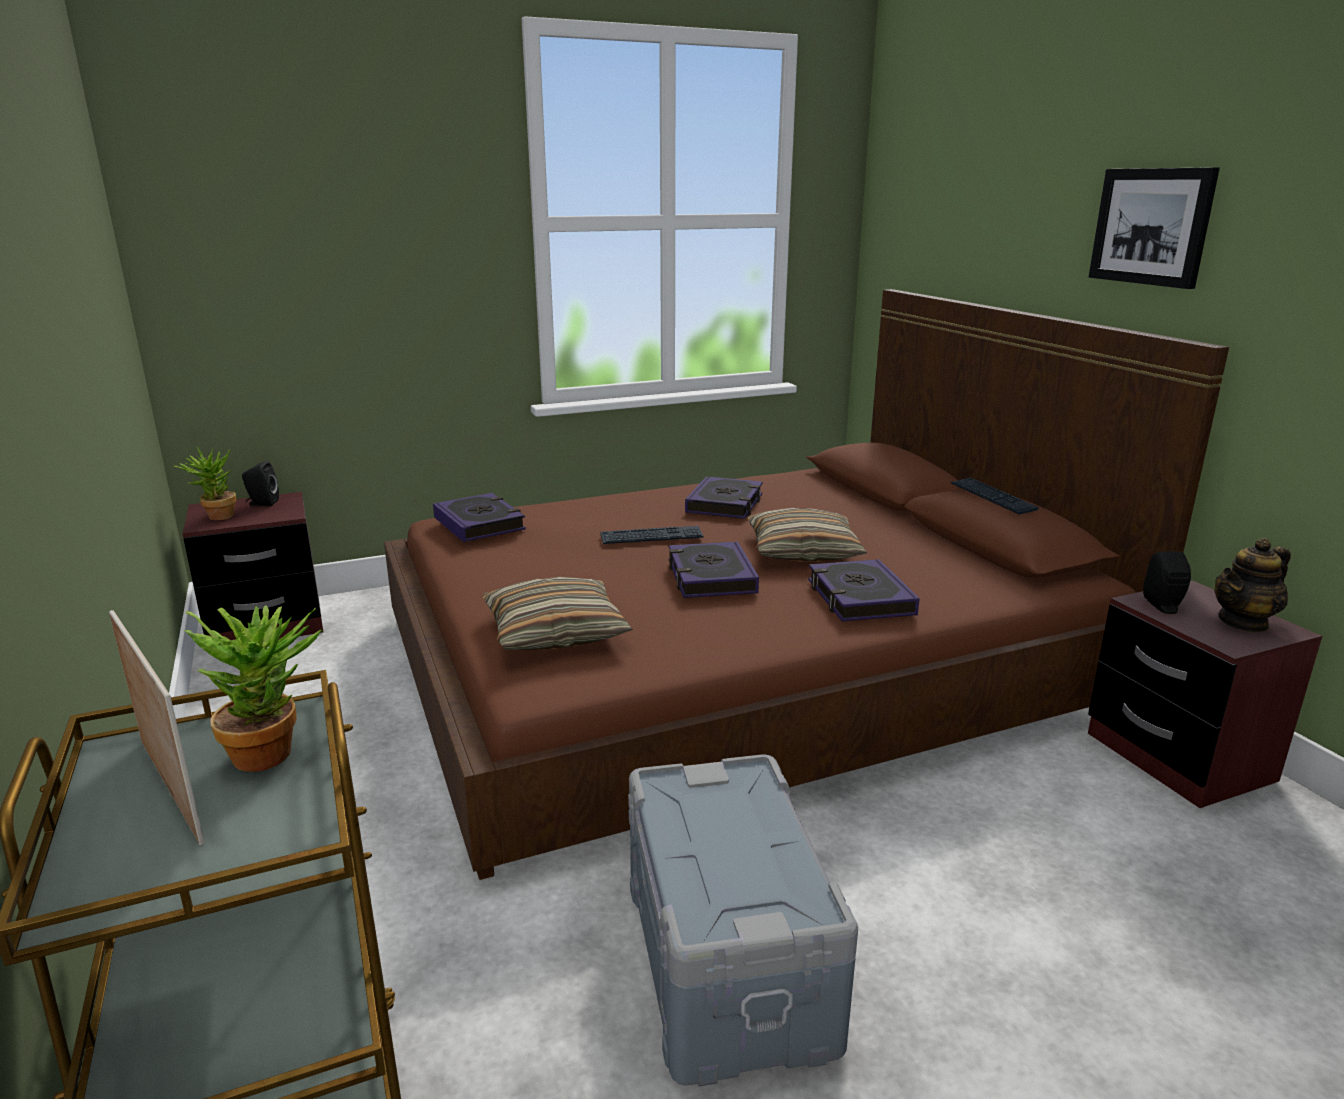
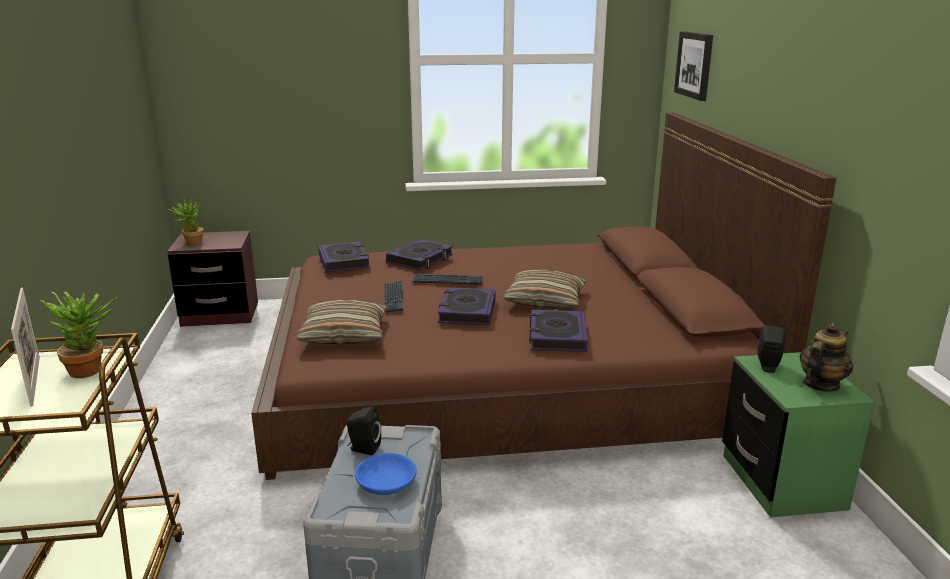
camera: 15 degrees right, 0 degrees up
black speaker [242,461,279,506] -> black speaker moved to [347,406,381,455]
book [685,476,763,519] -> book moved to [386,239,453,271]
keyboard [951,477,1039,515] -> keyboard moved to [384,281,404,312]
brown nightstand [1088,581,1322,808] -> green nightstand [722,352,874,517]
picture [1089,167,1220,289] -> picture moved to [674,31,713,101]
teapot [1215,538,1291,633] -> teapot turned 150 degrees clockwise [800,323,853,392]
none -> blue bowl [355,453,417,495]

